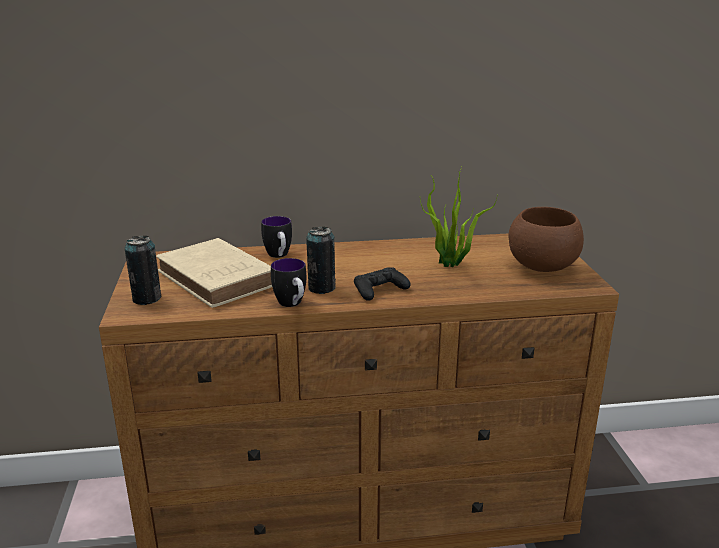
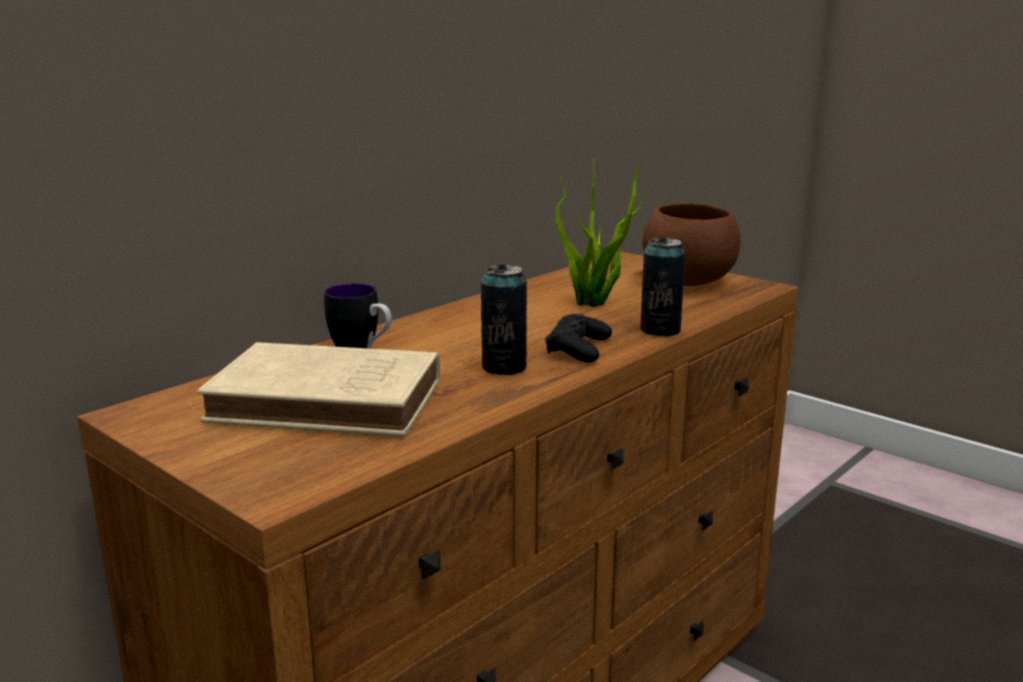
camera: 40 degrees left, 5 degrees down
can [125,236,162,305] -> can moved to [640,238,685,336]
mug [271,258,306,307] -> none

